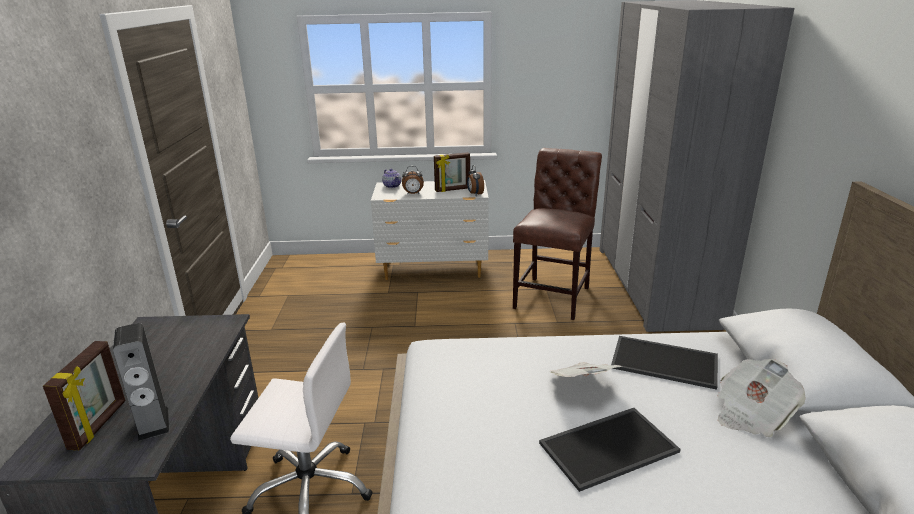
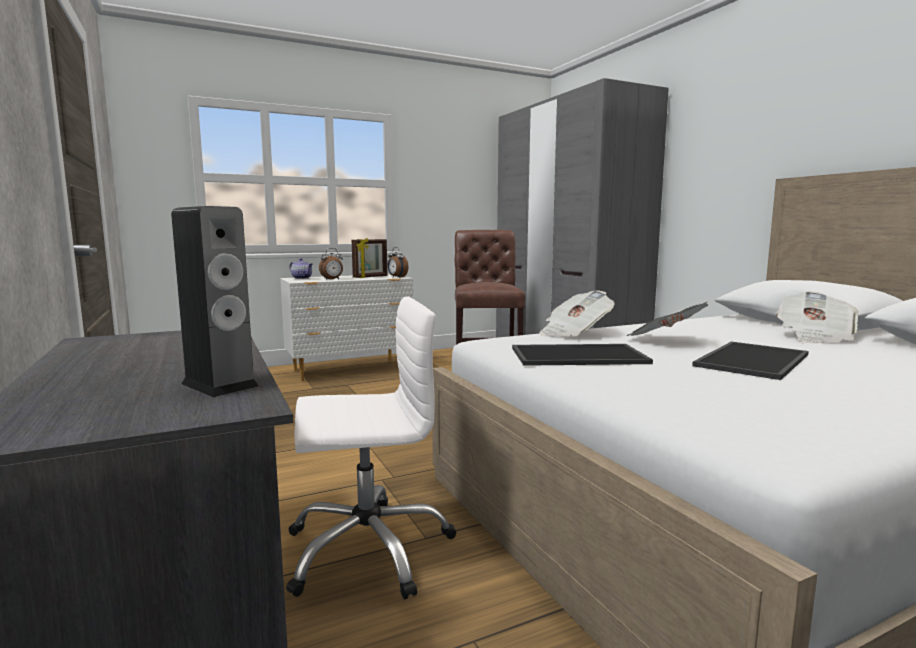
camera: 25 degrees left, 15 degrees down
picture frame [43,341,126,450] -> none
tray [611,336,718,390] -> tray moved to [512,344,653,366]
none -> newspaper [539,290,615,337]

